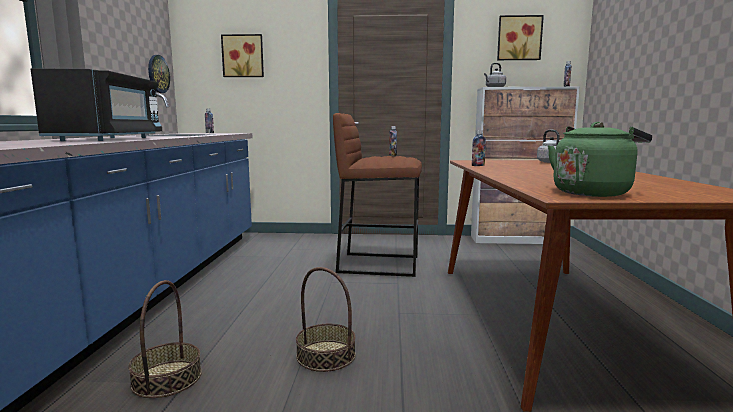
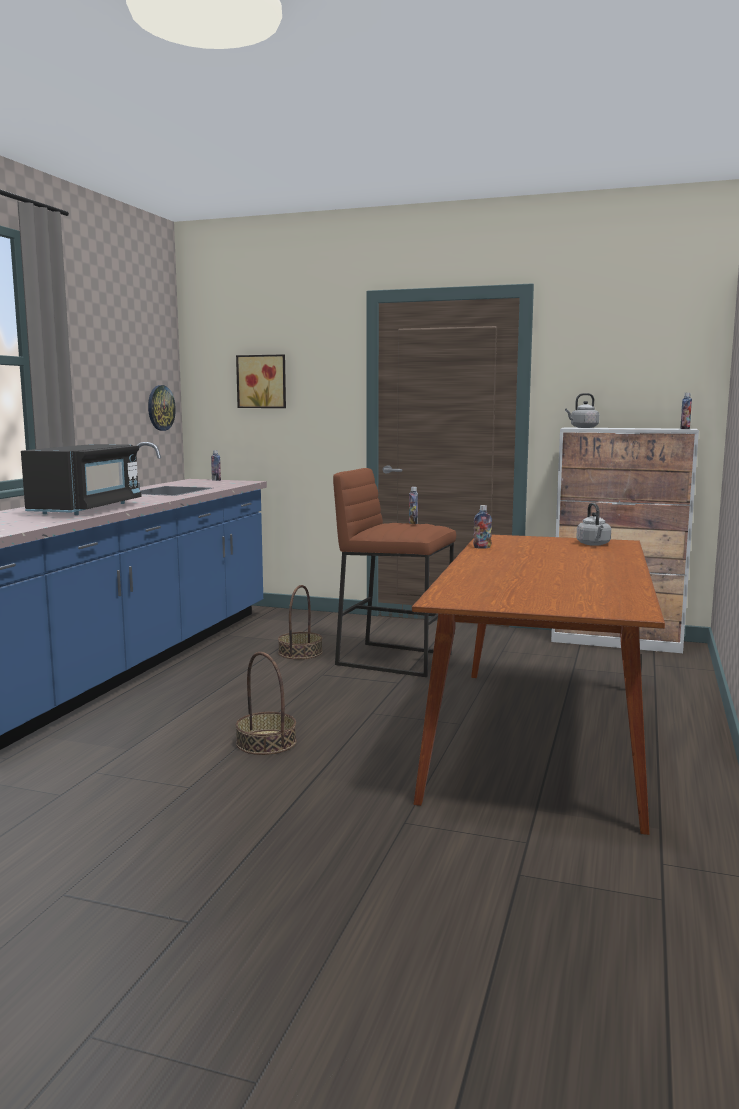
camera: 15 degrees right, 0 degrees up
basket [128,280,202,398] -> basket moved to [278,585,323,659]
picture [497,15,544,60] -> none
green kettle [548,122,652,197] -> none

